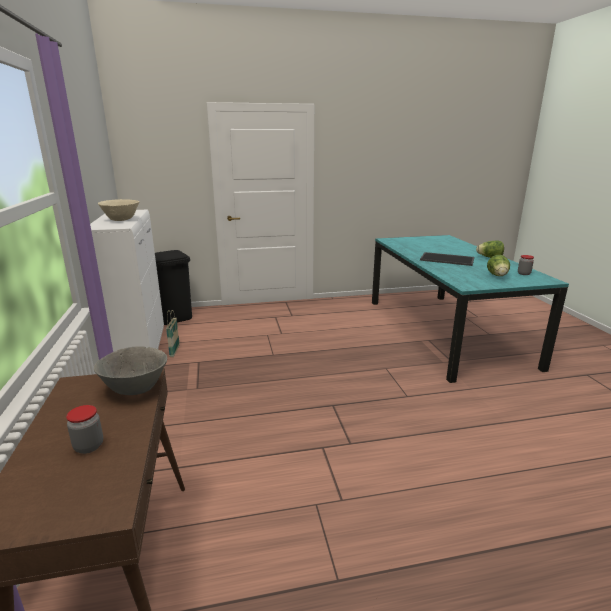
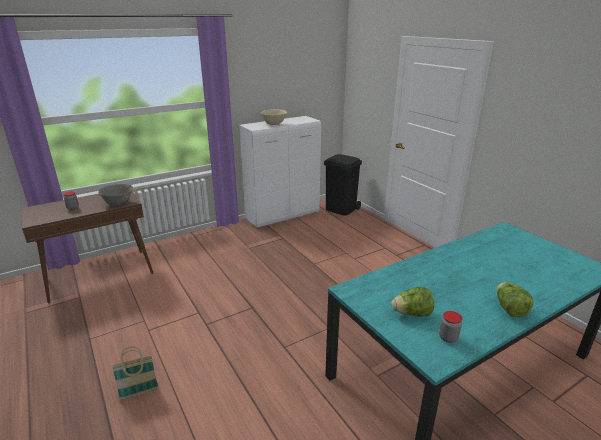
camera: 70 degrees right, 5 degrees up
basket [166,310,180,357] -> basket moved to [112,347,159,400]
tray [420,252,474,266] -> none

